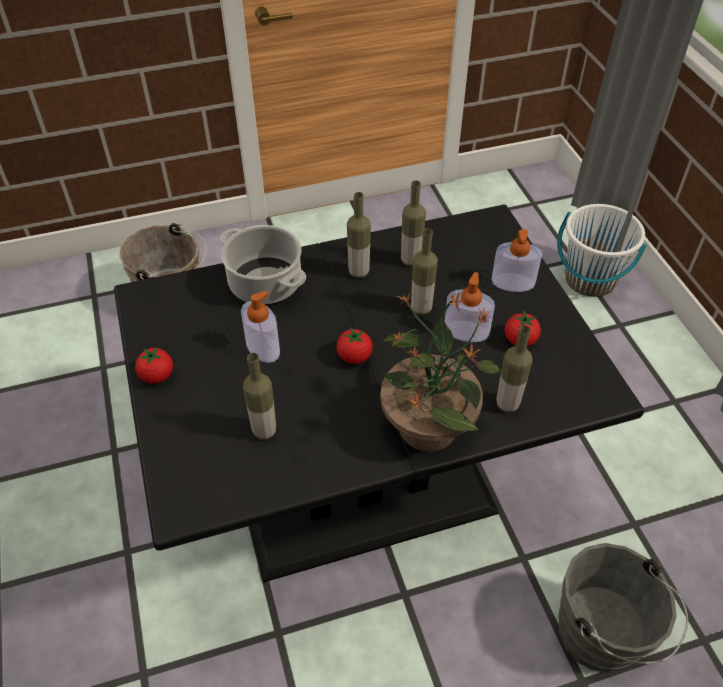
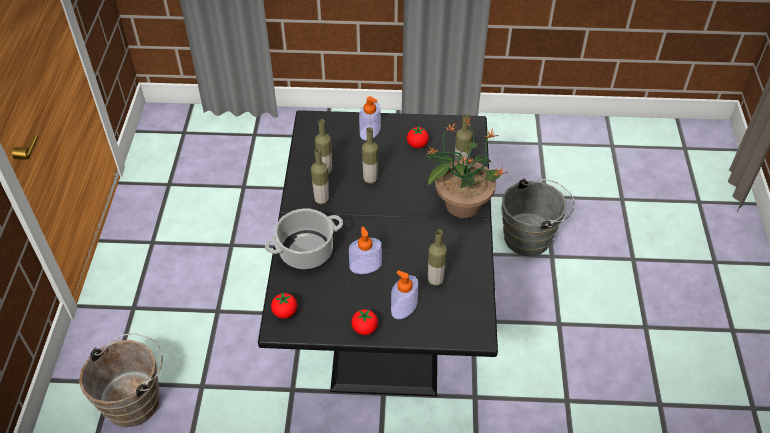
camera: 70 degrees left, 0 degrees up
tomato [336,328,373,364] -> tomato moved to [271,292,297,319]
soap dispenser [445,272,495,342] -> soap dispenser moved to [391,270,418,319]
white bucket [557,204,647,297] -> none

